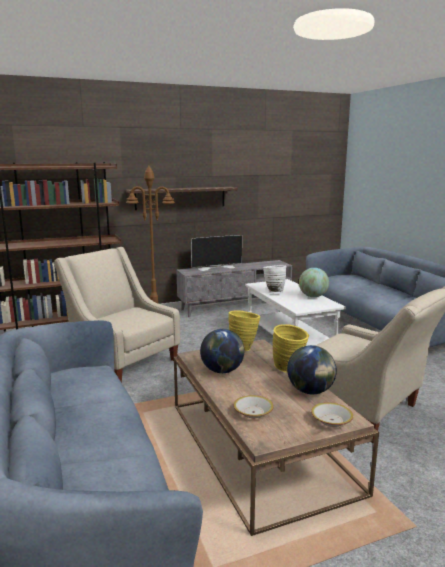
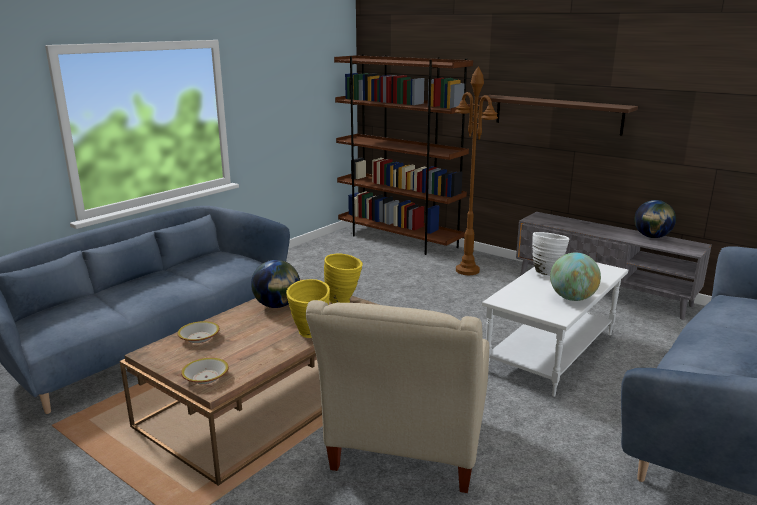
camera: 60 degrees right, 5 degrees up
beige armchair [54,247,180,383] -> none
television [191,235,242,271] -> none
globe [287,345,337,394] -> globe moved to [634,200,676,238]

